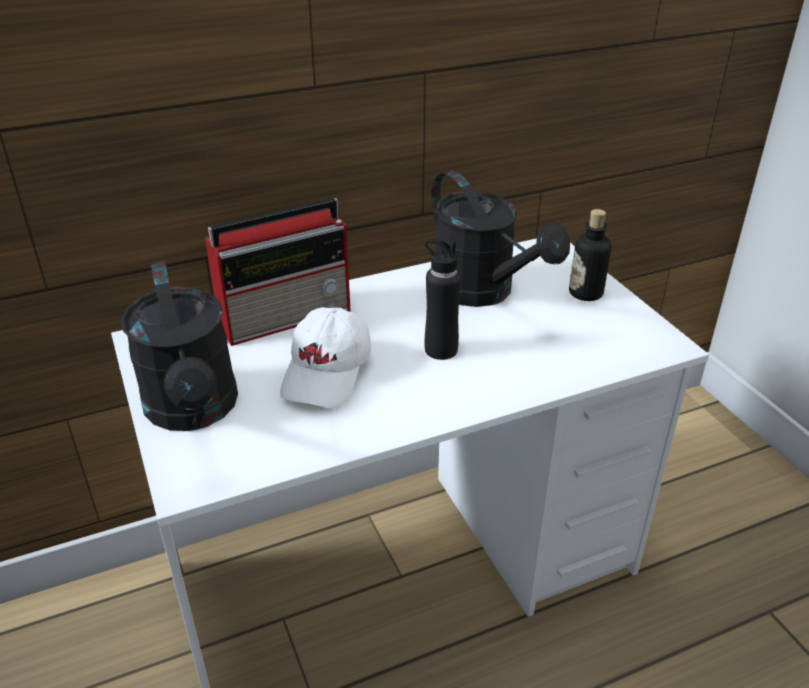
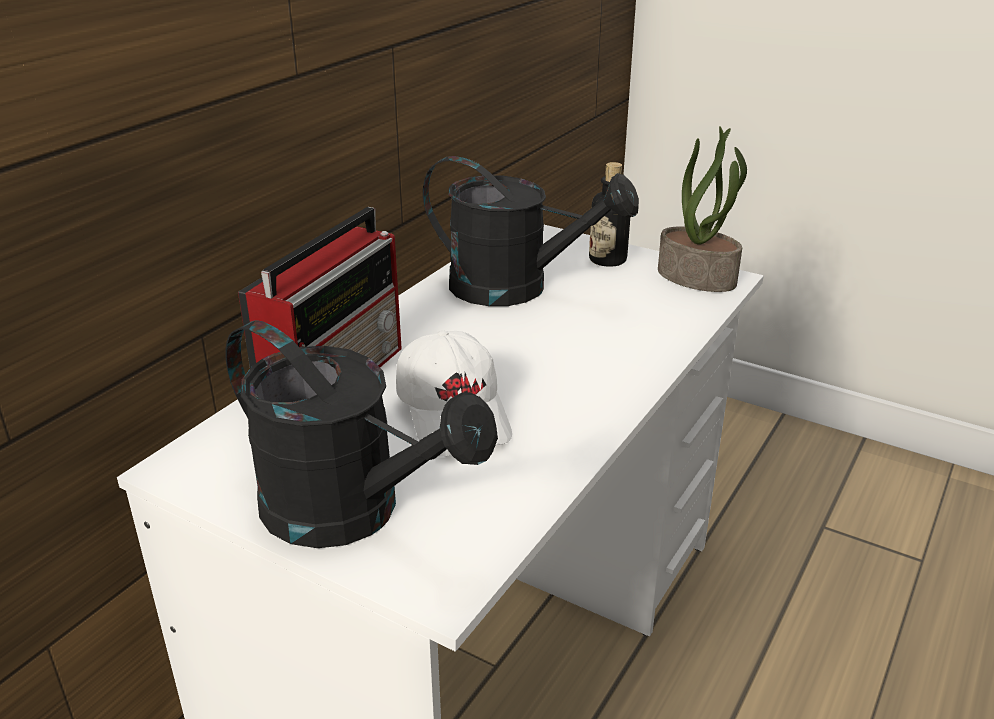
camera: 35 degrees left, 5 degrees down
black bottle [424,239,461,360] -> none
none -> potted plant [658,126,747,292]

